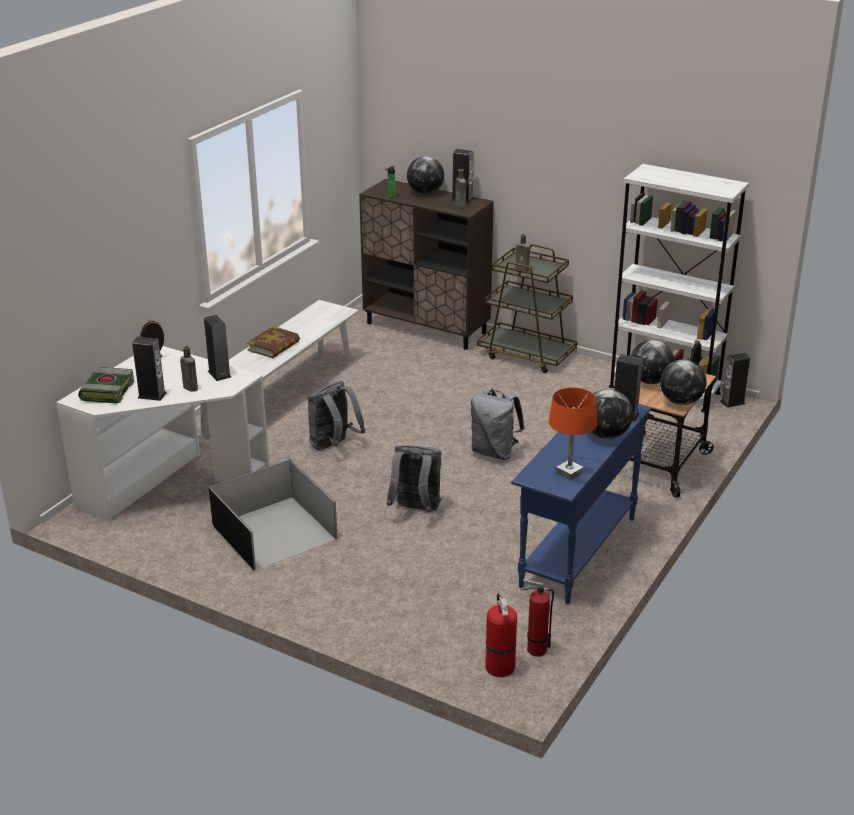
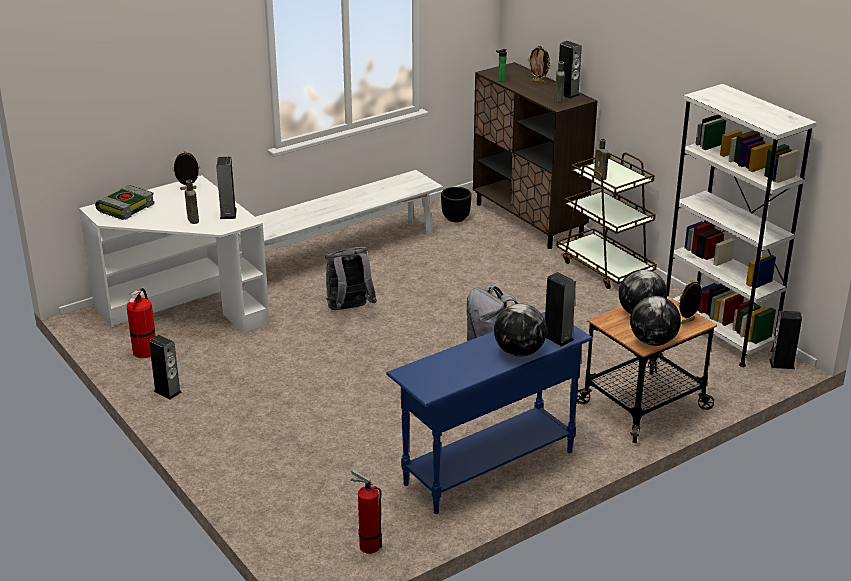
camera: 25 degrees right, 0 degrees up
speaker [132,336,167,401] -> speaker moved to [149,335,182,400]
black storage box [209,459,337,570] -> none
book [247,326,300,358] -> none
grey backpack [387,445,442,513] -> none
globe [407,156,444,194] -> picture frame [528,45,551,83]
fire extinguisher [485,593,517,677] -> fire extinguisher moved to [126,288,156,358]
orange table lamp [549,387,597,480] -> none
none -> black planter [441,187,472,222]

